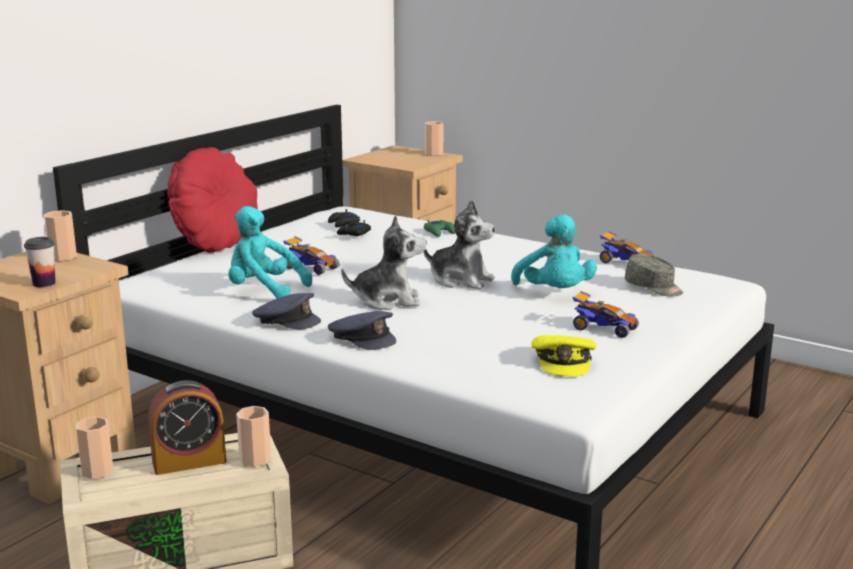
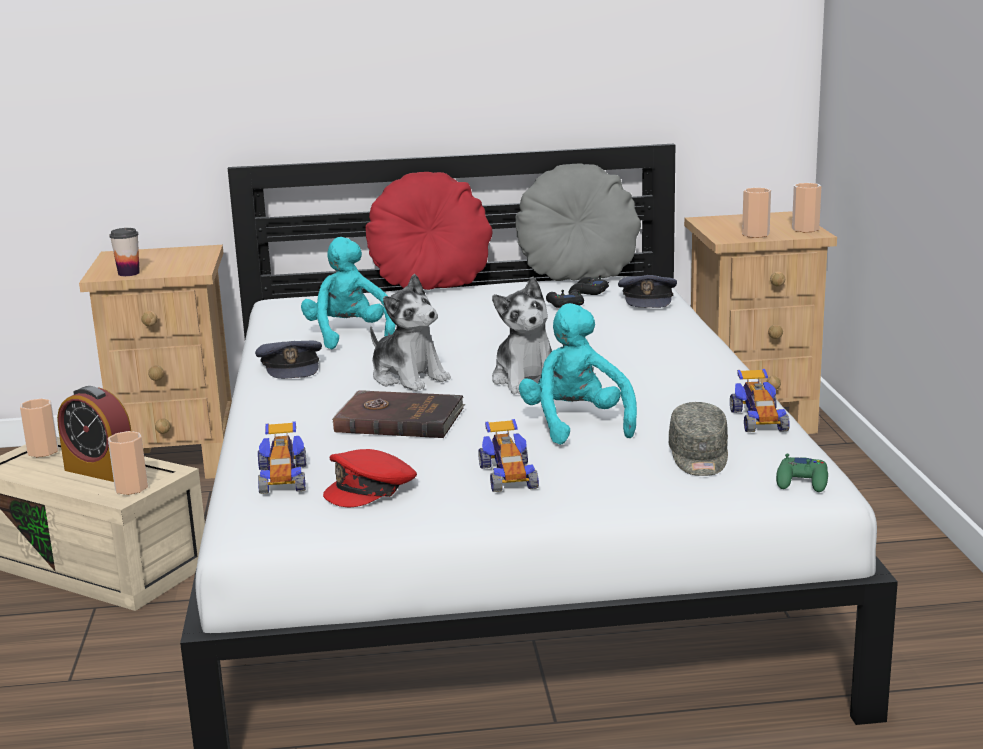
camera: 50 degrees right, 0 degrees up
cup [44,210,77,261] -> cup moved to [742,188,771,238]
toy car [283,236,339,275] -> toy car moved to [258,421,306,494]
grey cap [328,311,396,350] -> grey cap moved to [618,275,677,308]
green game controller [424,220,455,237] -> green game controller moved to [776,454,828,492]
turquoise plush toy [511,214,597,288] -> turquoise plush toy turned 135 degrees clockwise [519,303,637,445]
yellow cap [531,335,596,376] -> red cap [323,449,417,508]
none -> brown book [332,390,465,438]
none -> grey pillow [516,164,641,281]

